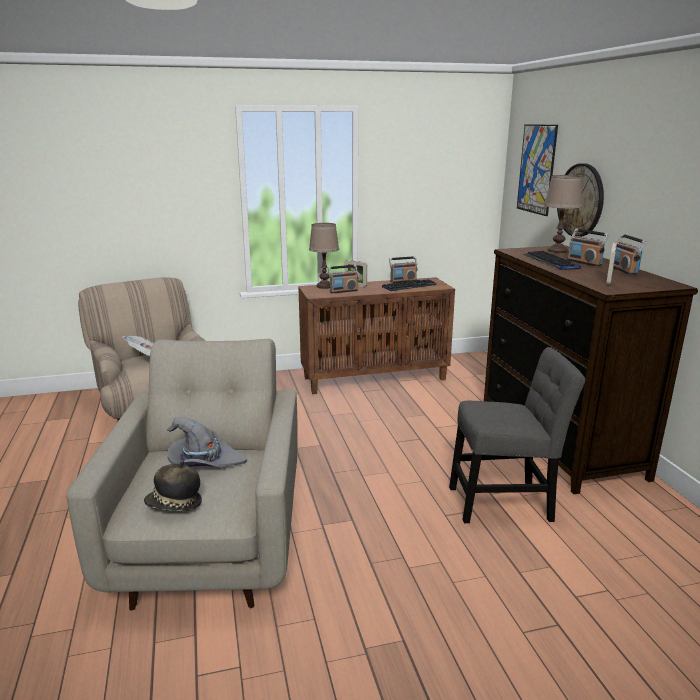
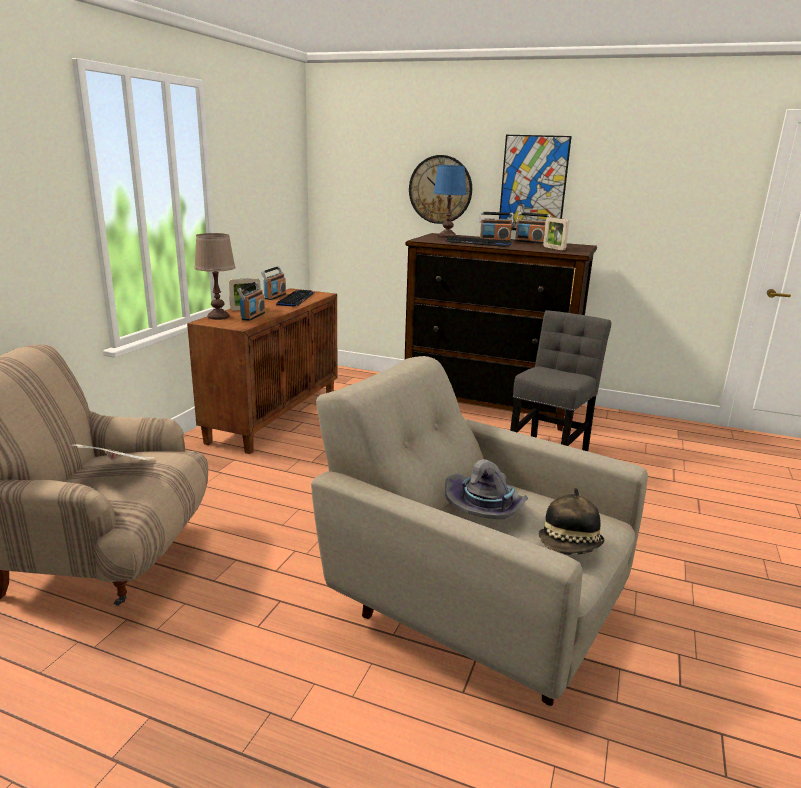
camera: 55 degrees left, 0 degrees up
picture [517,124,558,216] -> picture moved to [499,135,572,230]
brown table lamp [544,175,582,253] -> blue table lamp [433,165,467,238]

